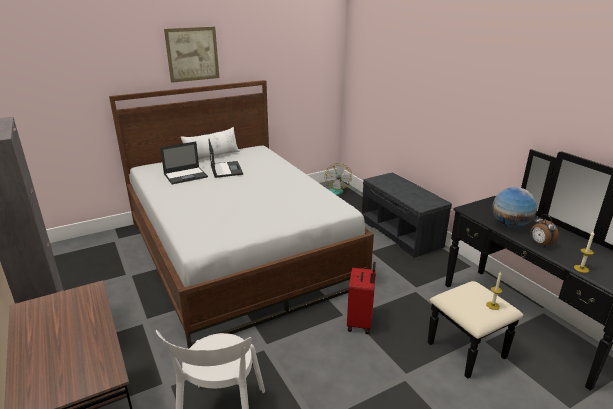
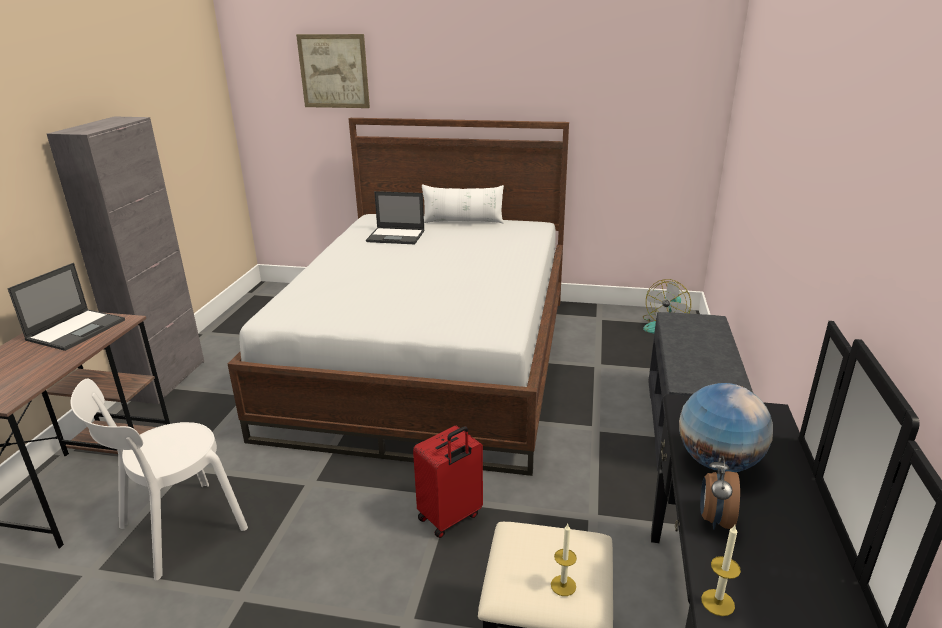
camera: 40 degrees right, 0 degrees up
picture [164,27,219,83] -> picture moved to [296,34,370,108]
laptop [208,139,243,178] -> laptop moved to [7,263,125,351]

